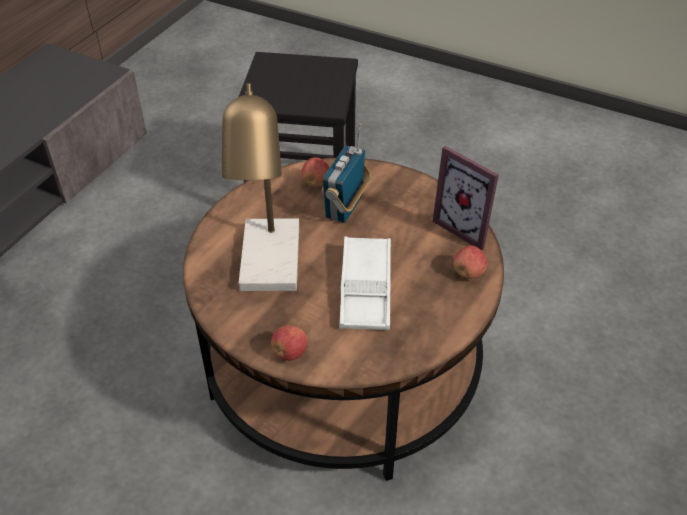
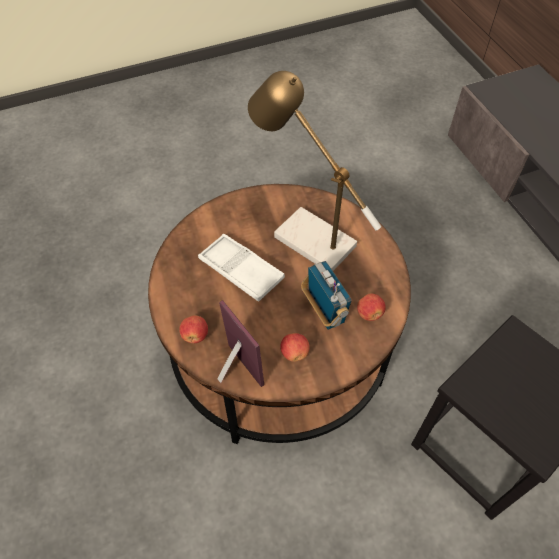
camera: 130 degrees right, 10 degrees up
apple [271,325,308,361] -> apple moved to [280,333,309,362]
picture frame [433,146,499,251] -> picture frame turned 60 degrees clockwise [218,300,264,387]

